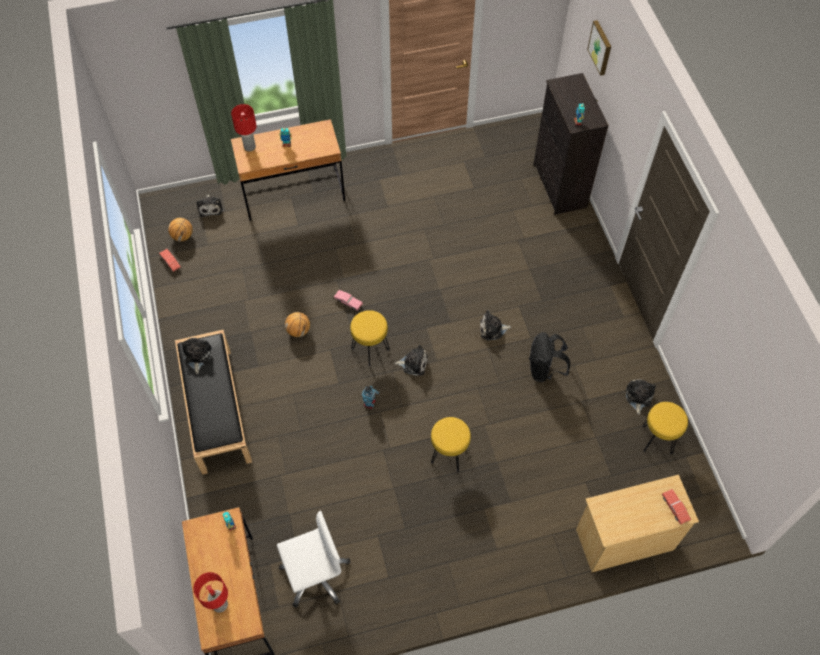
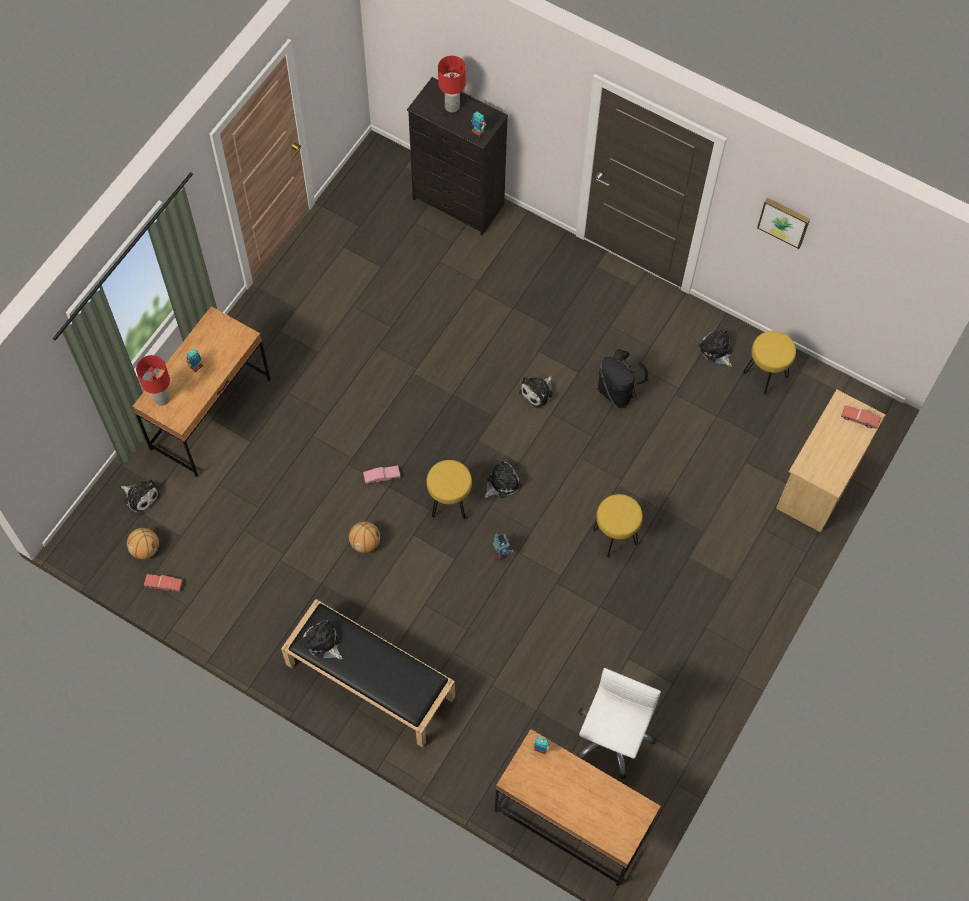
camera: 45 degrees left, 5 degrees up
red table lamp [193,572,228,613] -> red table lamp moved to [438,56,466,113]
picture [587,20,611,76] -> picture moved to [757,198,810,249]

